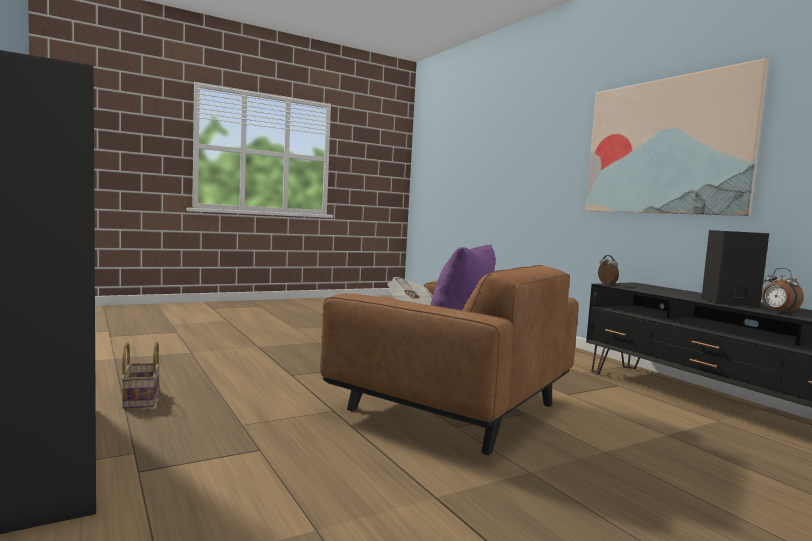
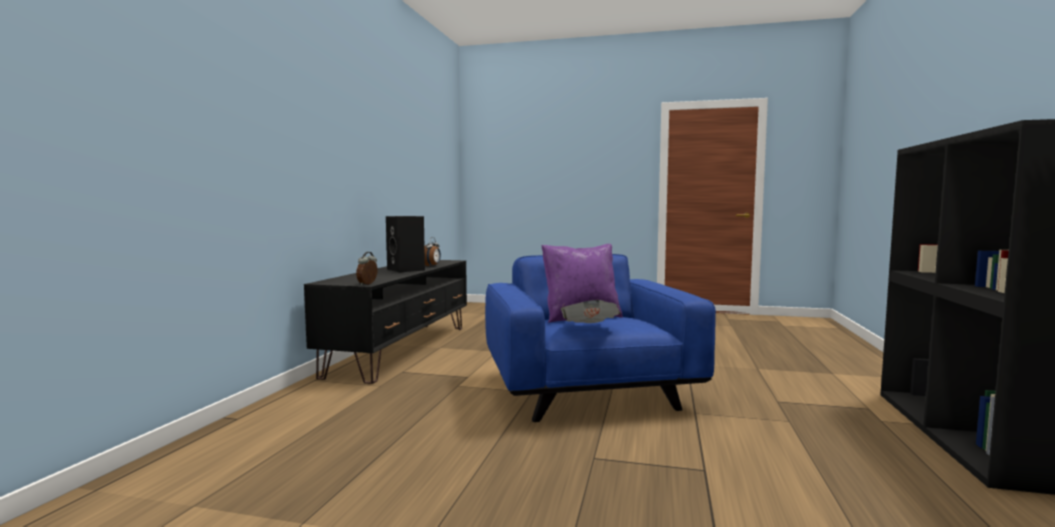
camera: 135 degrees left, 0 degrees up
basket [121,341,160,409] -> none
brown armchair [320,265,579,455] -> blue armchair [485,254,716,422]
picture [585,58,769,216] -> none

